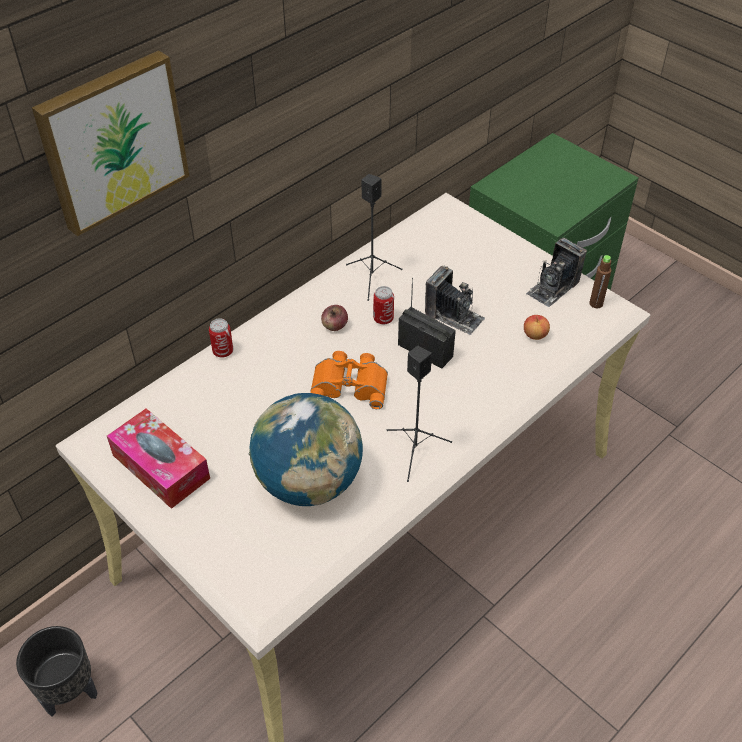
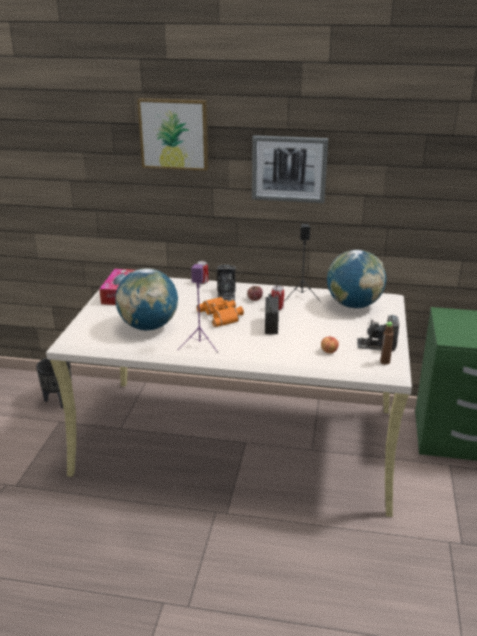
camera: 55 degrees right, 20 degrees down
black speaker [387,345,452,482] -> purple speaker [177,264,218,353]
camera [425,266,485,335] -> camera moved to [217,265,236,301]
none -> picture [252,135,328,203]
none -> globe [327,250,386,308]

